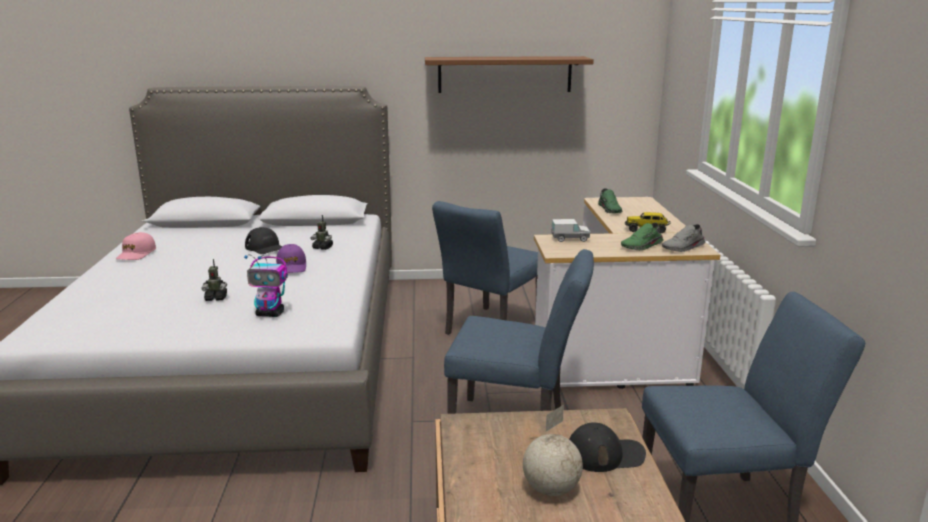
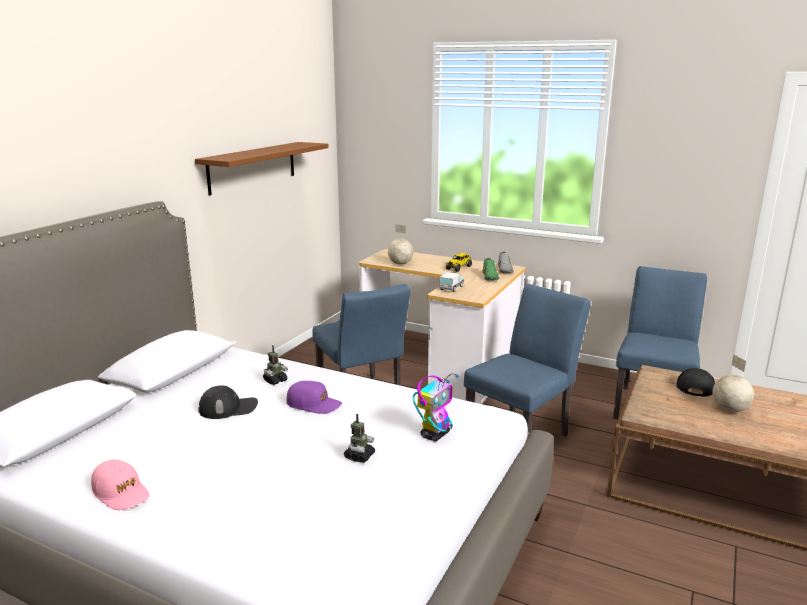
camera: 60 degrees left, 0 degrees up
green shoe [598,188,622,213] -> globe [388,224,413,265]

